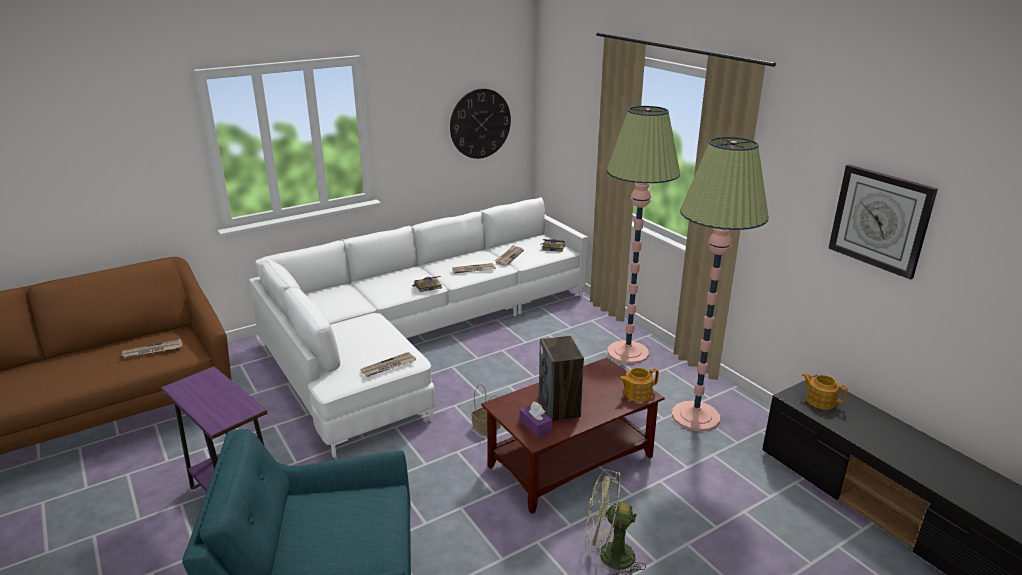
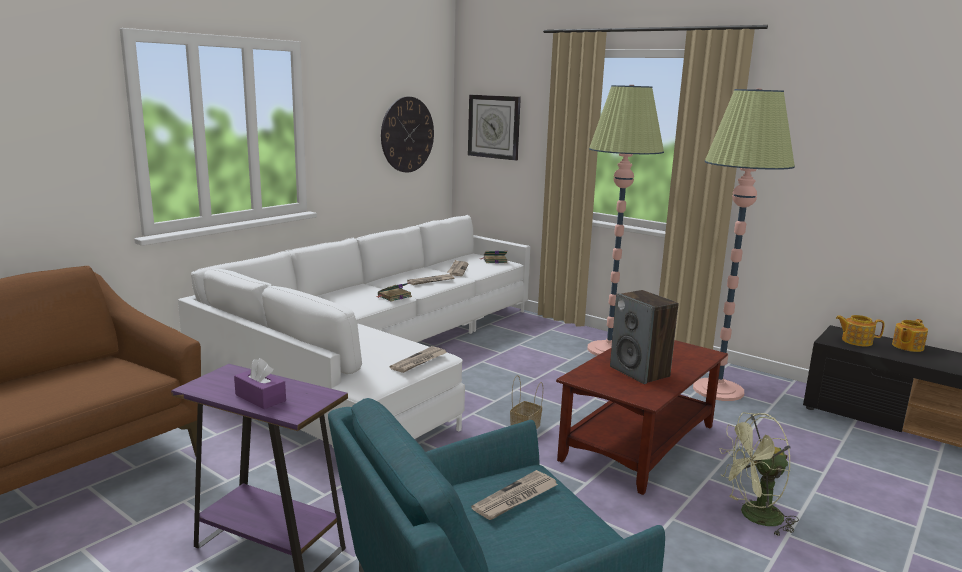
camera: 20 degrees left, 10 degrees down
newspaper [122,339,182,359] -> newspaper moved to [471,470,558,520]
purple tissue box [520,402,552,438] -> purple tissue box moved to [234,358,286,409]
teapot [619,368,659,402] -> teapot moved to [892,319,928,352]
wall clock [828,164,938,279] -> wall clock moved to [468,95,521,161]

